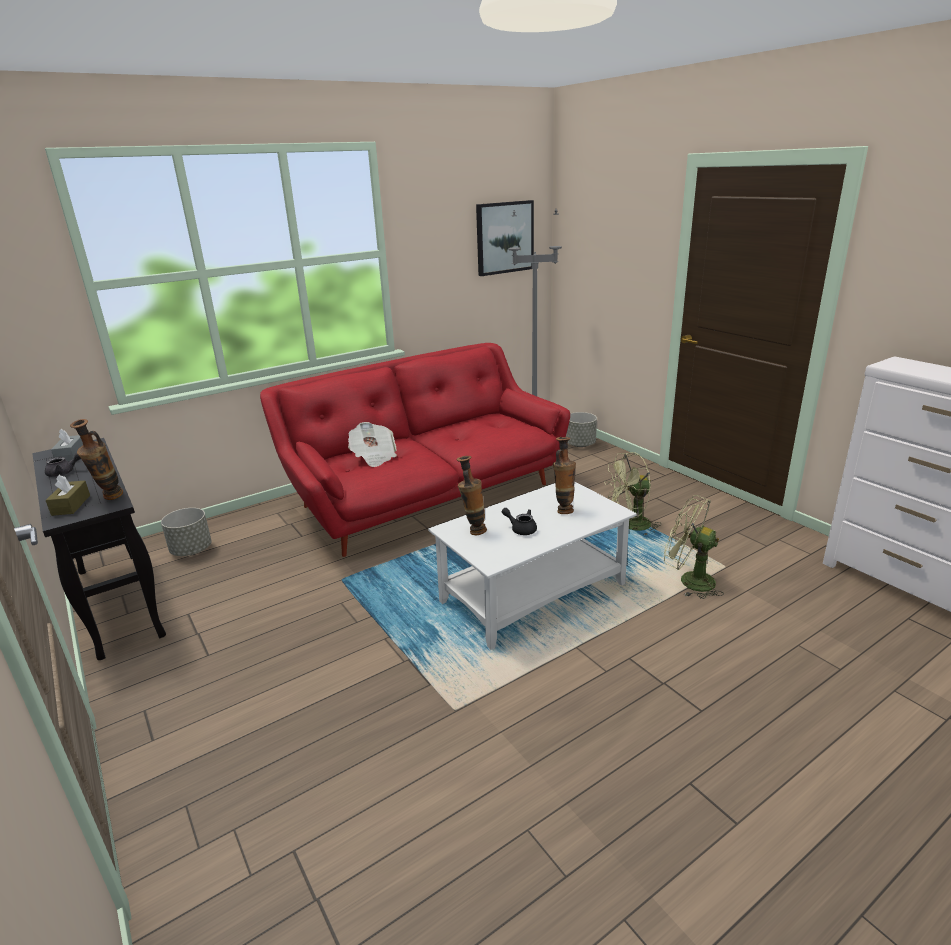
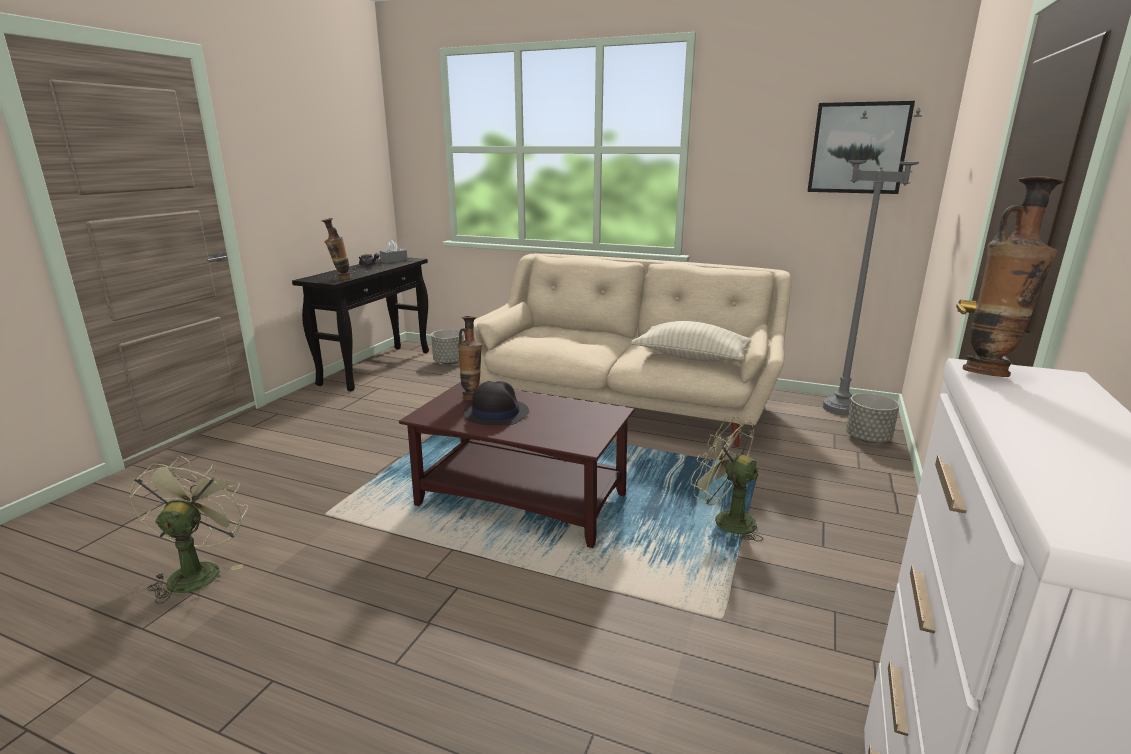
camera: 55 degrees right, 5 degrees down
brown tissue box [46,474,90,516] -> none
red sofa [260,343,570,557] -> beige sofa [464,254,792,447]
newspaper [348,422,397,467] -> none
white coffee table [428,482,637,650] -> brown coffee table [399,382,634,548]
black teapot [502,508,537,535] -> black hat [463,381,529,425]
vase [553,437,576,514] -> vase moved to [963,177,1063,377]
green fan [664,495,724,599] -> green fan moved to [130,456,248,604]
none -> beige pillow [631,321,752,361]

